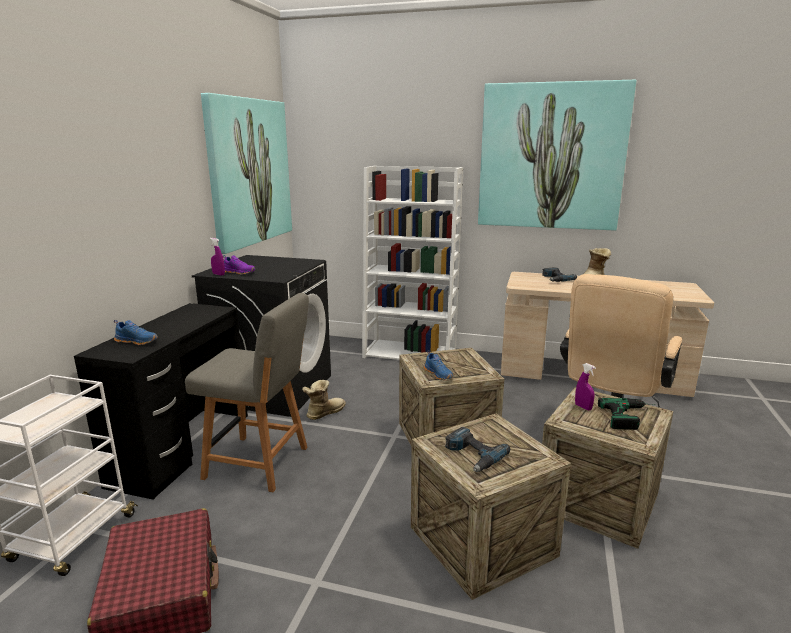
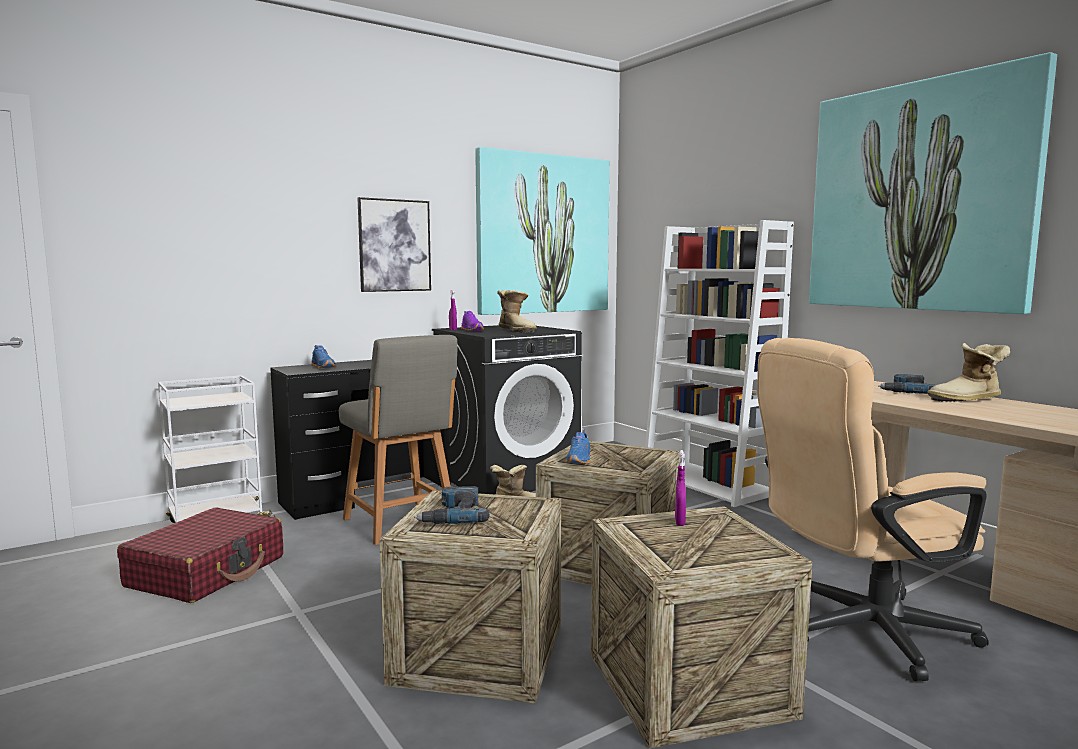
camera: 40 degrees right, 10 degrees down
power drill [598,398,656,430] -> none
none -> picture [357,197,431,292]
none -> boot [497,290,537,333]

